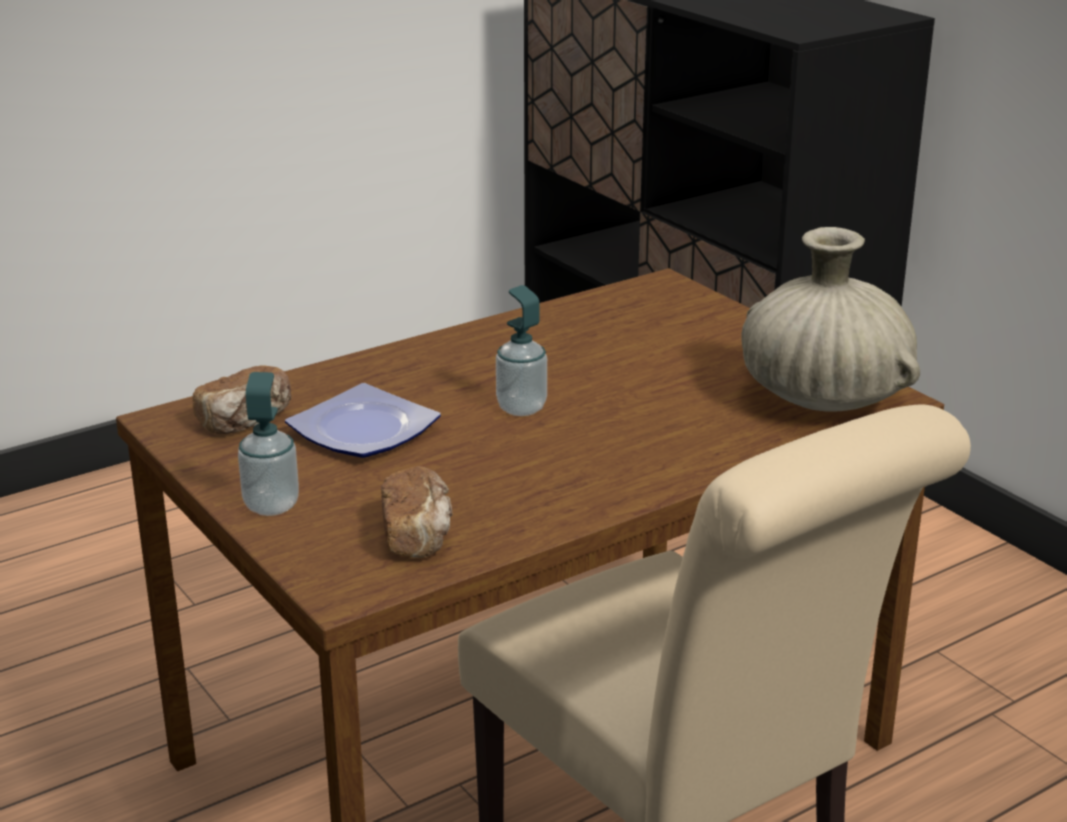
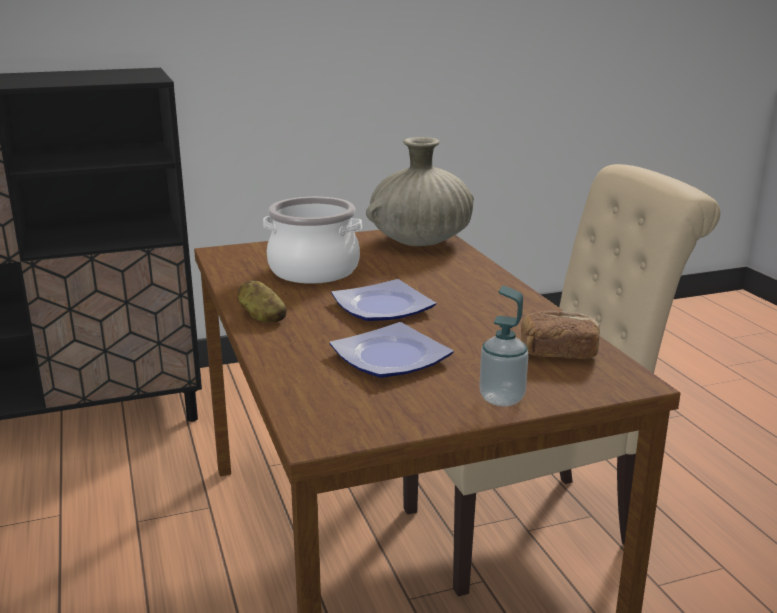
camera: 75 degrees left, 5 degrees down
bread [193,365,291,434] -> none
soap dispenser [496,285,547,416] -> plate [331,279,436,321]
none -> potato [238,280,287,322]
none -> cooking pot [263,197,362,284]

